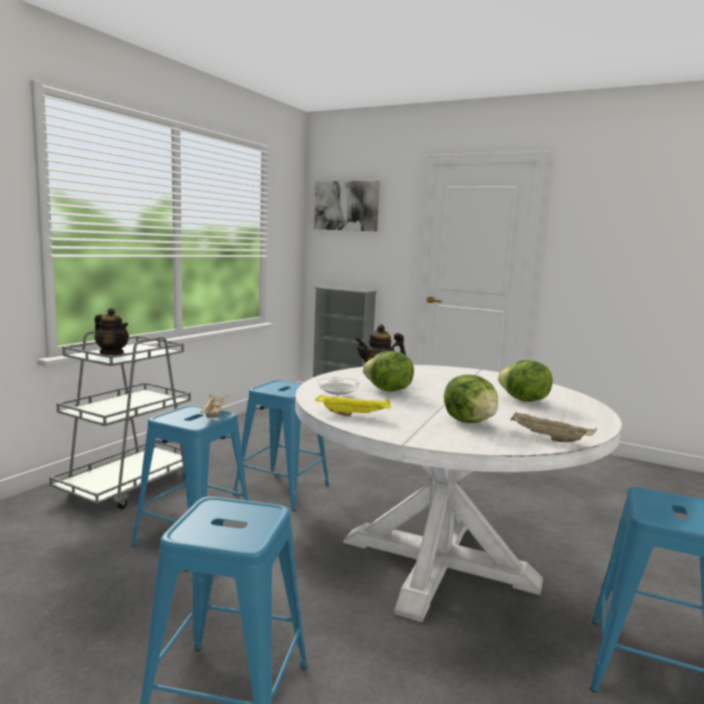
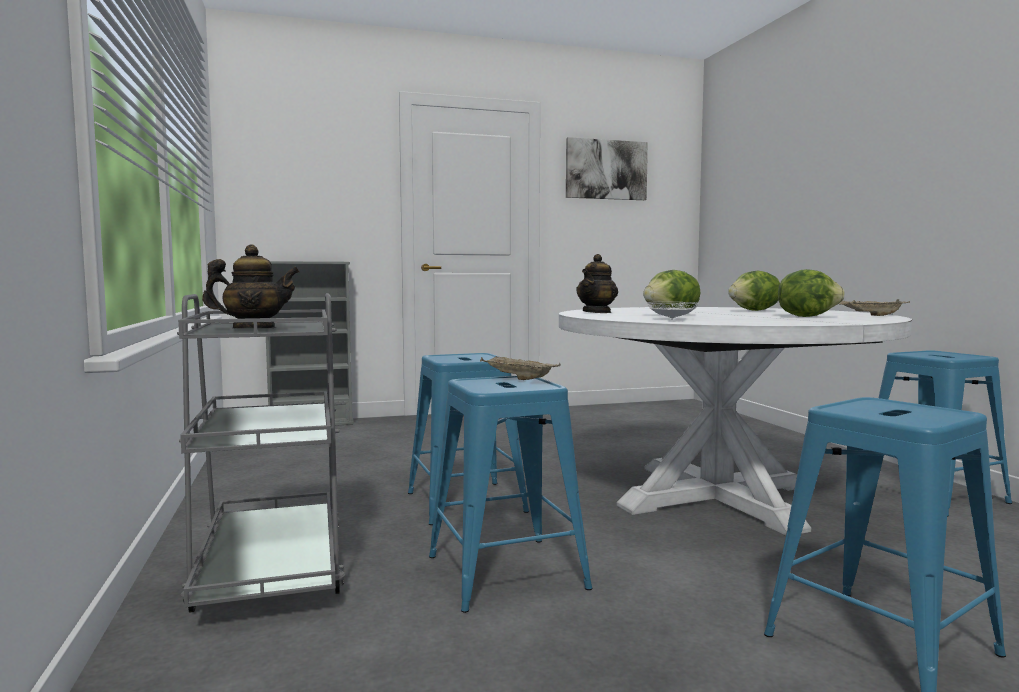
camera: 45 degrees left, 5 degrees down
picture [314,181,380,231] -> picture moved to [566,137,648,200]
yellow tray [315,394,391,416] -> none

